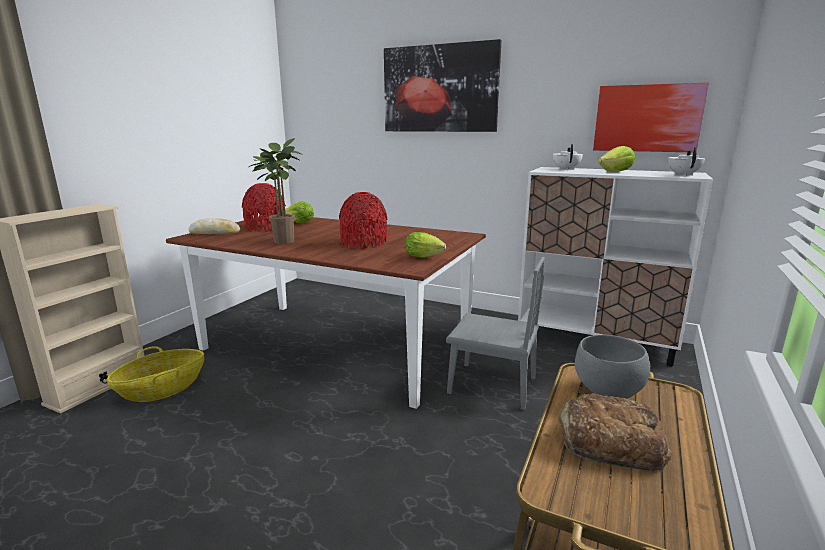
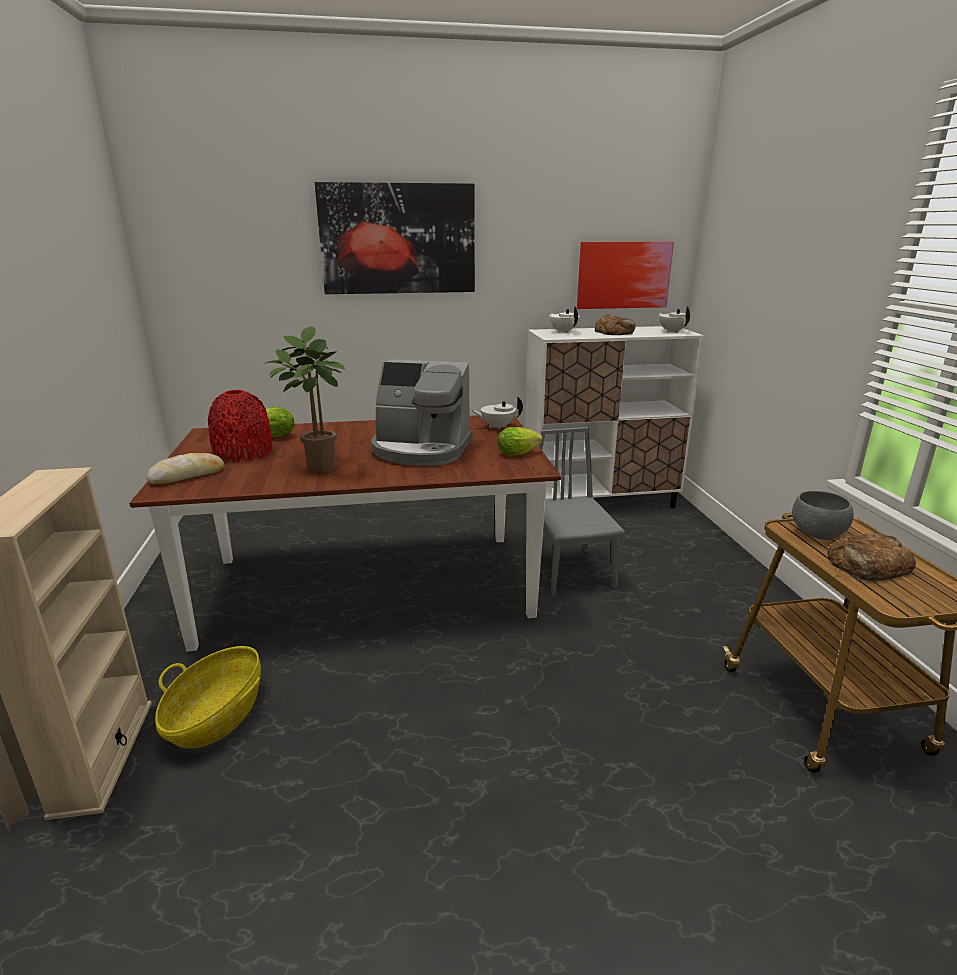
camera: 35 degrees left, 5 degrees up
red vase [339,192,387,249] -> coffee machine [371,359,472,466]
grey chair [446,257,545,410] -> grey chair turned 90 degrees counterclockwise [538,427,625,596]
lettuce [598,146,635,172] -> bread [595,314,636,335]
none -> white teapot [471,397,523,430]

